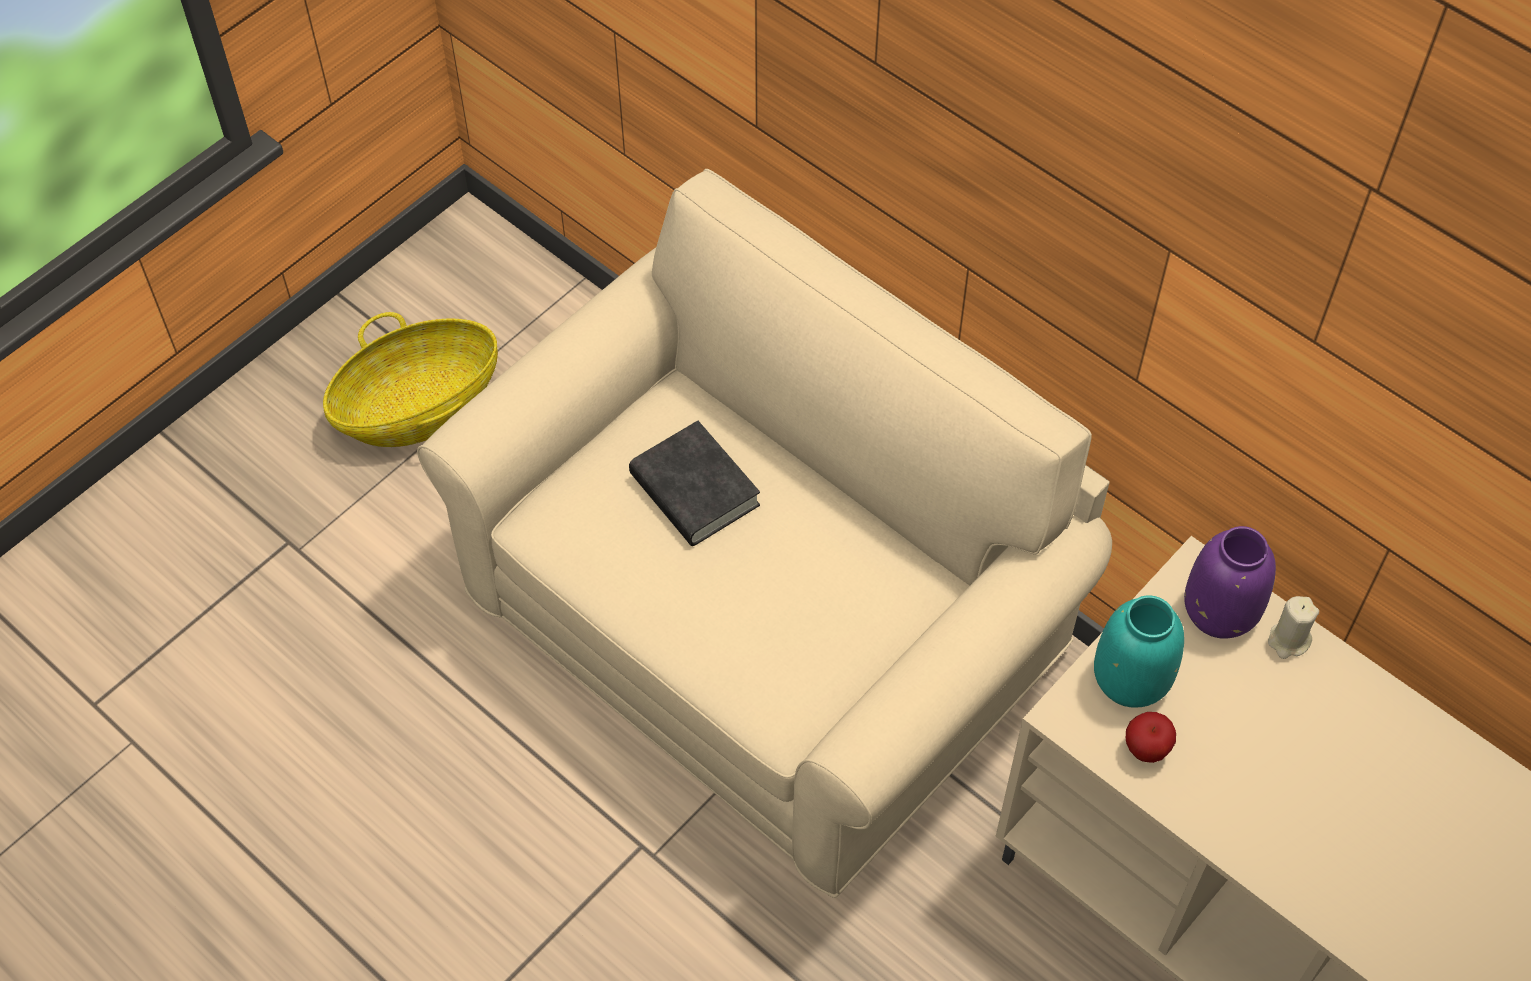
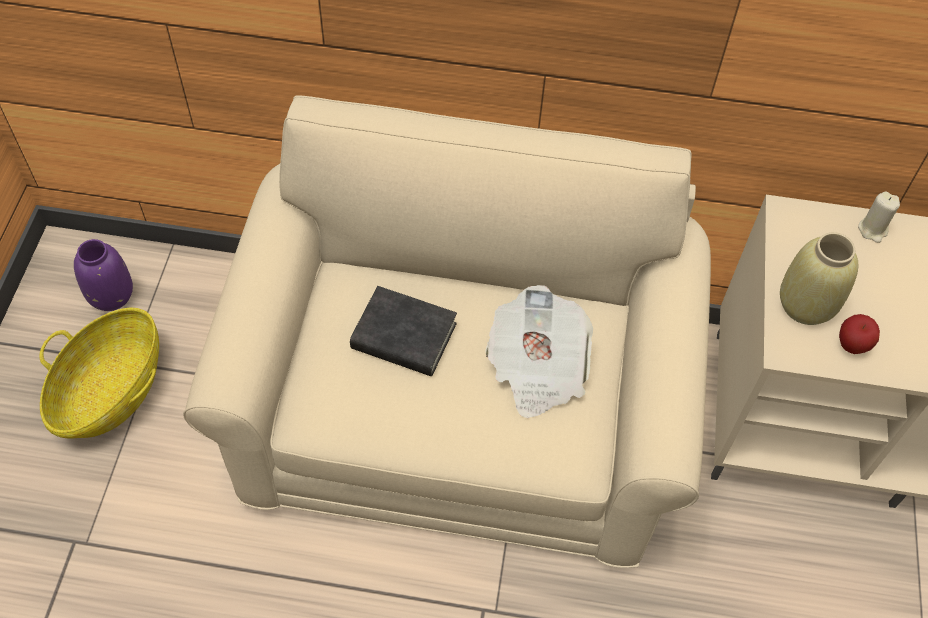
camera: 35 degrees left, 0 degrees up
turquoise vase [1094,595,1184,708] -> beige vase [780,232,859,325]
purple vase [1184,526,1276,639] -> purple vase moved to [74,239,133,311]
none -> newspaper [485,285,593,419]

